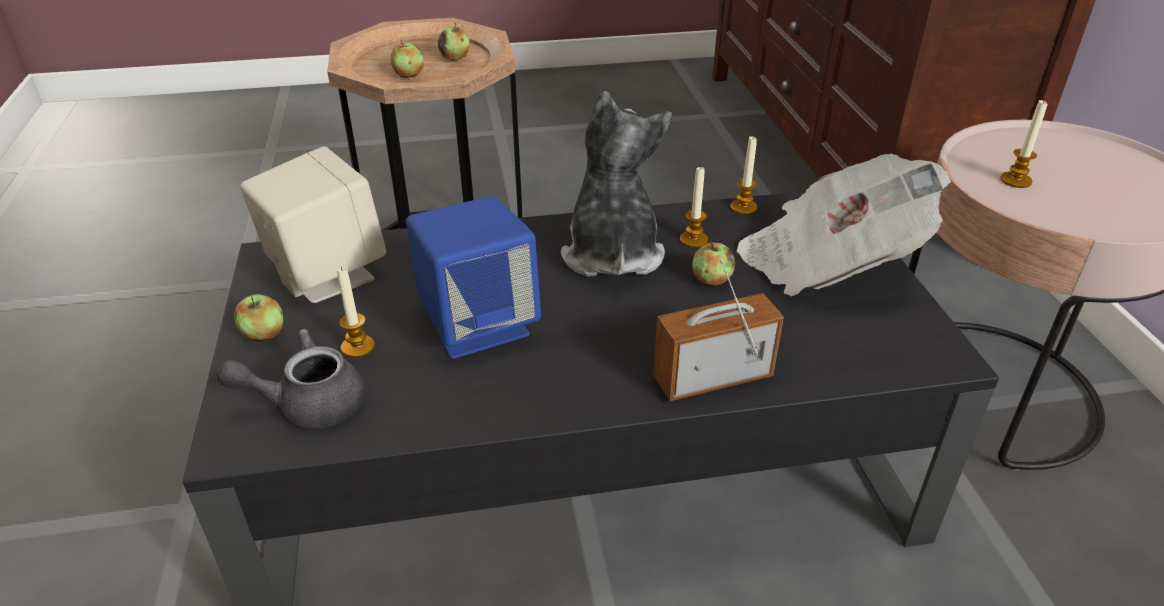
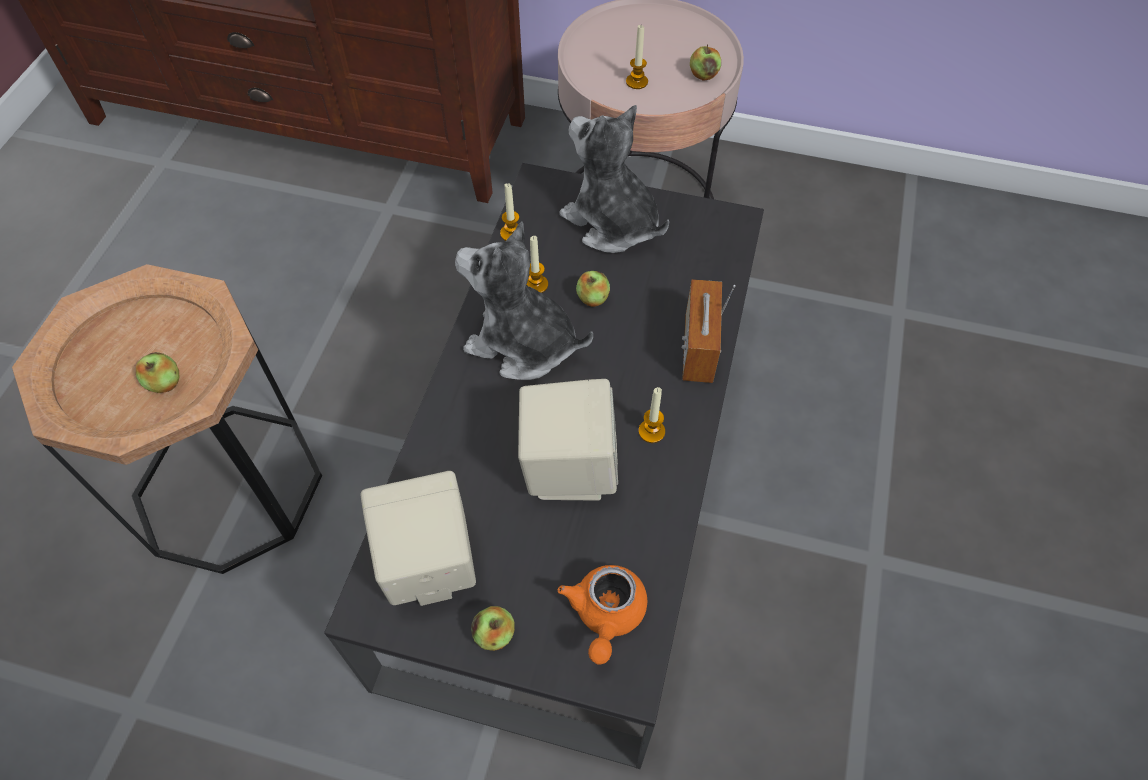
camera: 65 degrees left, 20 degrees up
grey teapot [216,329,365,429] -> orange teapot [558,565,648,665]
candle [337,266,375,358] -> candle moved to [639,387,665,443]
blue speaker [406,196,541,359] -> beige speaker [518,379,618,501]
apple [438,23,470,61] -> apple moved to [690,44,721,81]
newspaper [737,154,951,296] -> plush toy [559,105,669,253]

